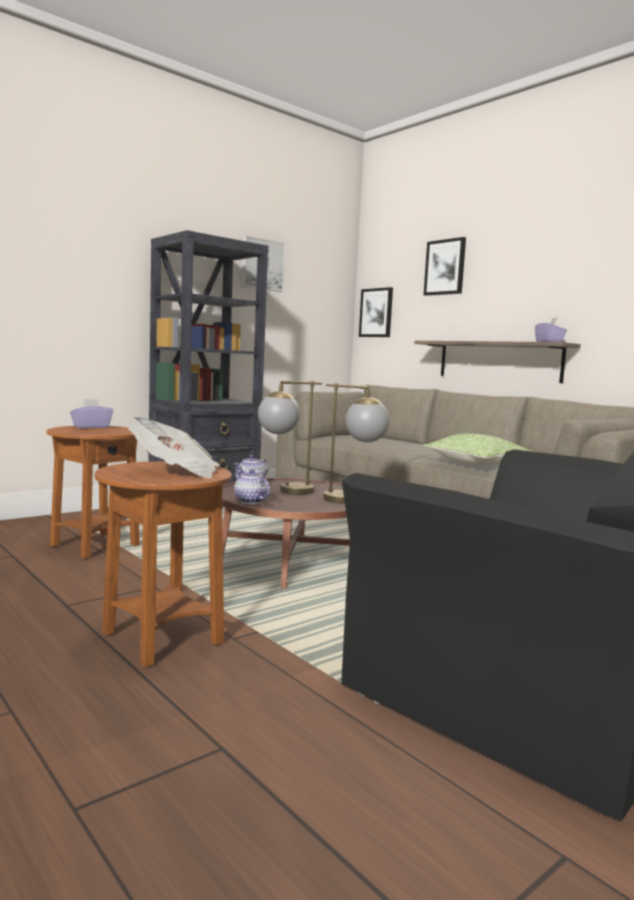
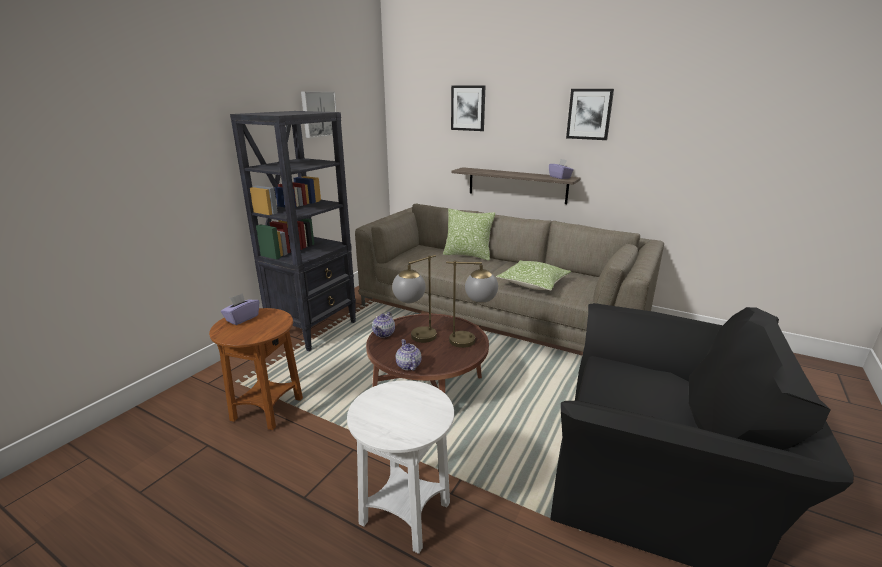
camera: 20 degrees left, 15 degrees up
brown side table [95,461,232,667] -> white side table [347,380,454,554]
newspaper [128,416,219,479] -> none
teapot [234,469,270,504] -> teapot turned 45 degrees clockwise [396,339,422,371]
picture [359,287,393,337] -> picture moved to [566,89,614,140]
none -> pillow [443,209,495,261]

